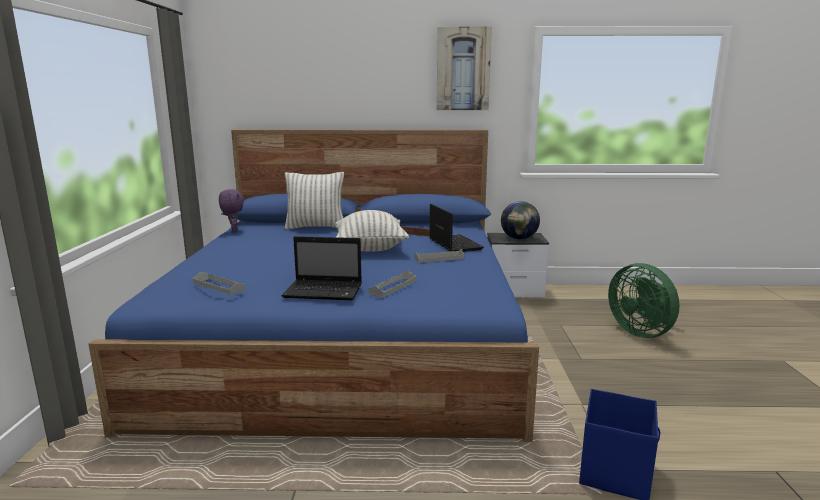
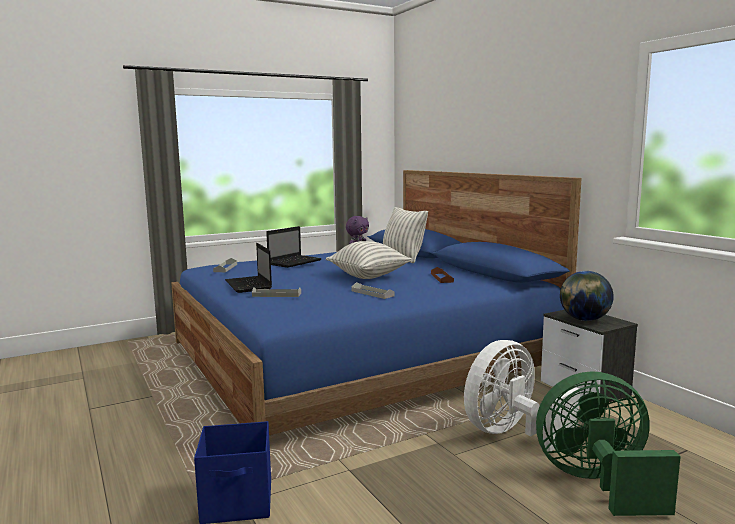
camera: 60 degrees right, 5 degrees down
laptop [429,204,484,252] -> laptop moved to [266,226,322,268]
picture [436,26,492,110] -> none
green fan [608,263,679,338] -> green fan turned 60 degrees clockwise [536,371,681,516]
none -> white fan [464,340,580,451]

